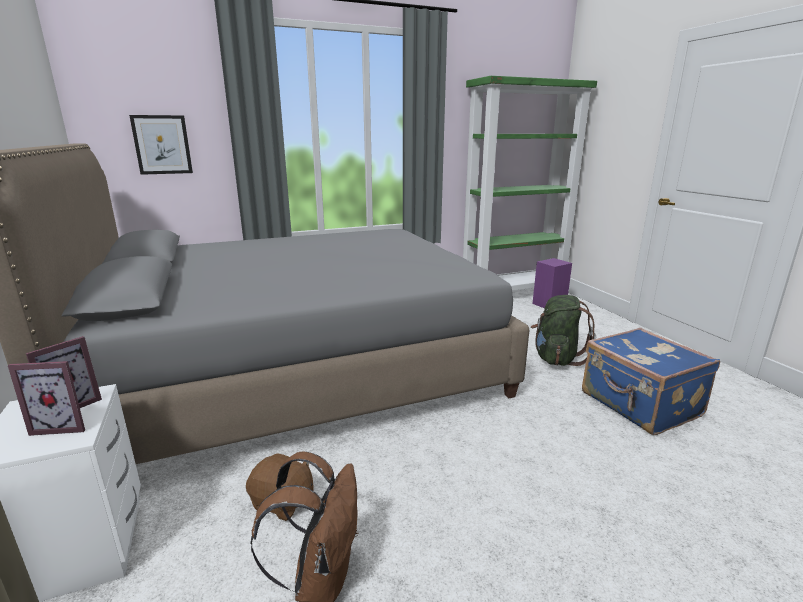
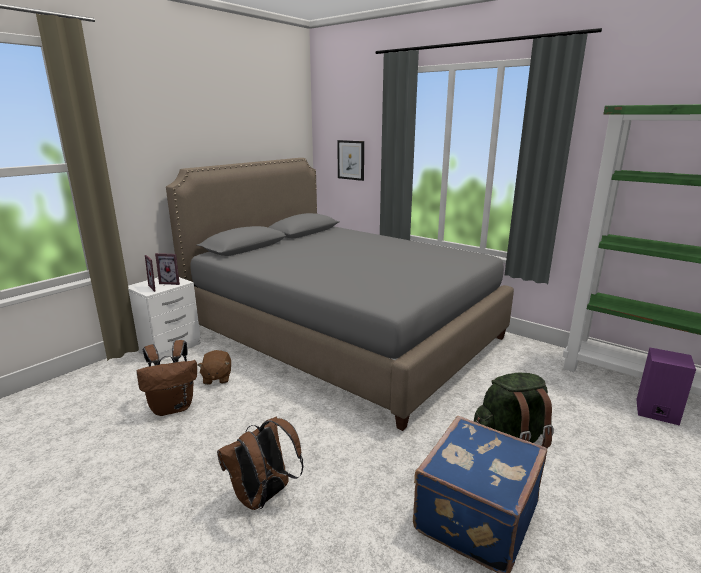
camera: 60 degrees right, 0 degrees up
none -> brown backpack [217,417,304,510]

